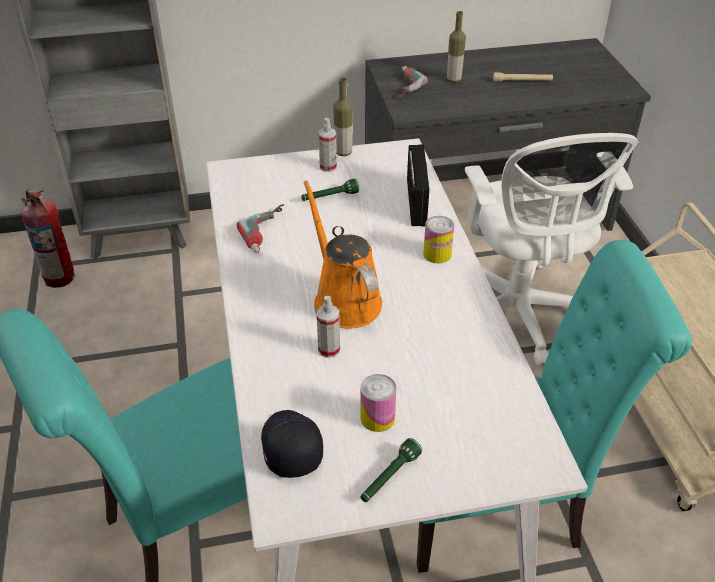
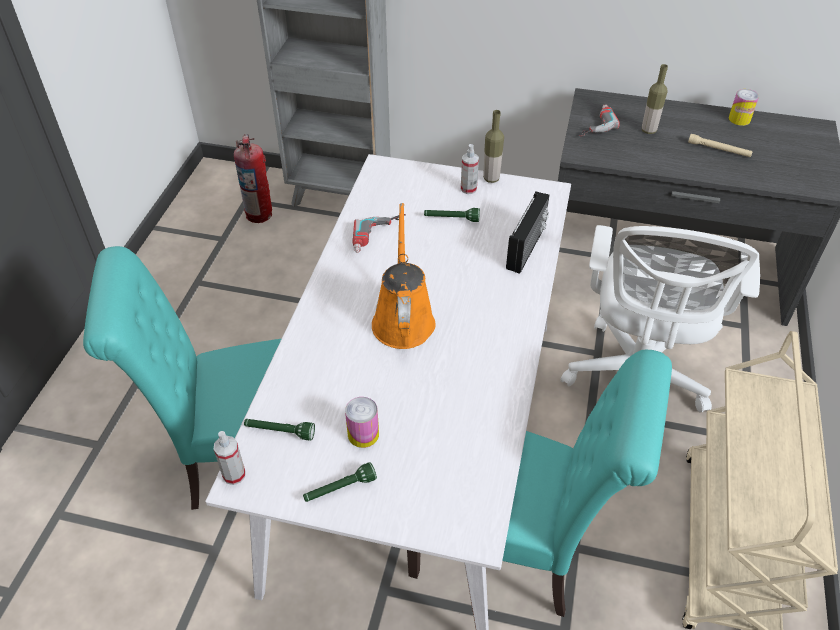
camera: 25 degrees right, 5 degrees up
black cap [261,410,323,478] -> green flashlight [244,419,315,441]
spray bottle [317,296,340,358] -> spray bottle moved to [214,431,246,485]
can [423,216,454,263] -> can moved to [729,89,759,126]

